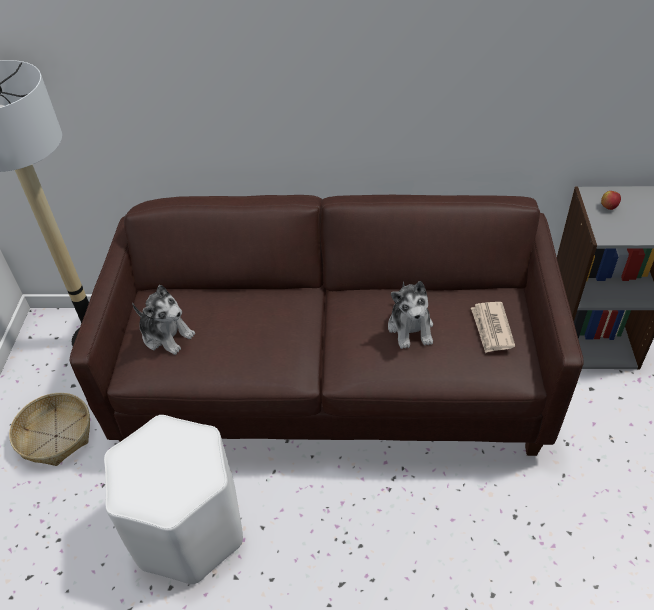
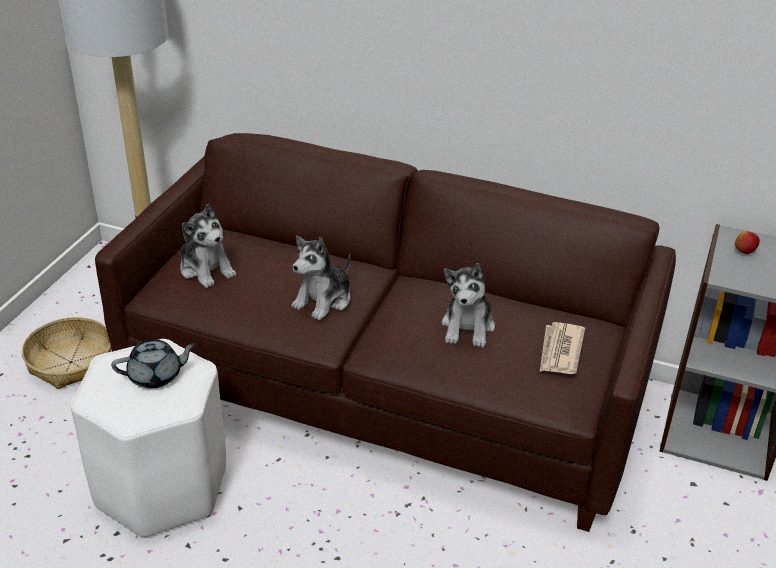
camera: 15 degrees right, 10 degrees down
none -> grey teapot [111,339,197,389]
none -> plush toy [291,236,351,320]

